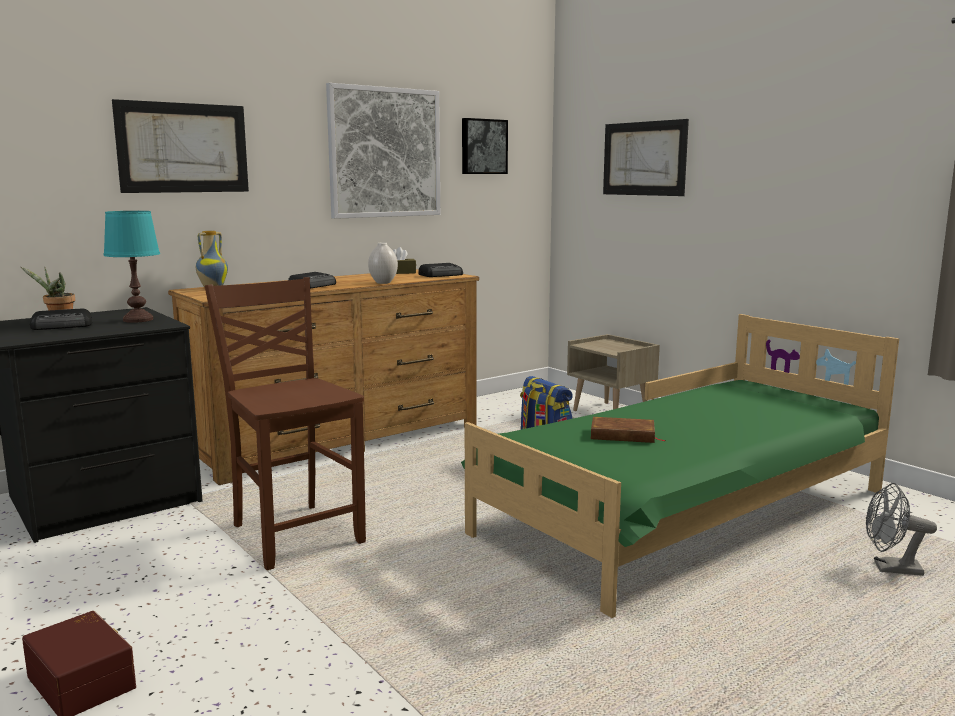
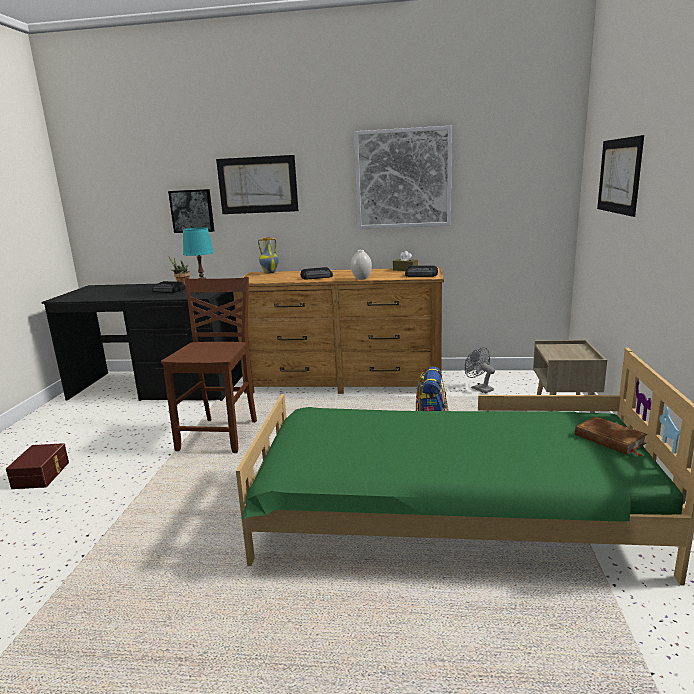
camera: 45 degrees right, 5 degrees up
picture [462,118,508,174] -> picture moved to [168,189,214,233]
brown book [591,417,666,443] -> brown book moved to [575,416,648,456]
grey fan [866,483,937,576] -> grey fan moved to [465,347,495,393]

